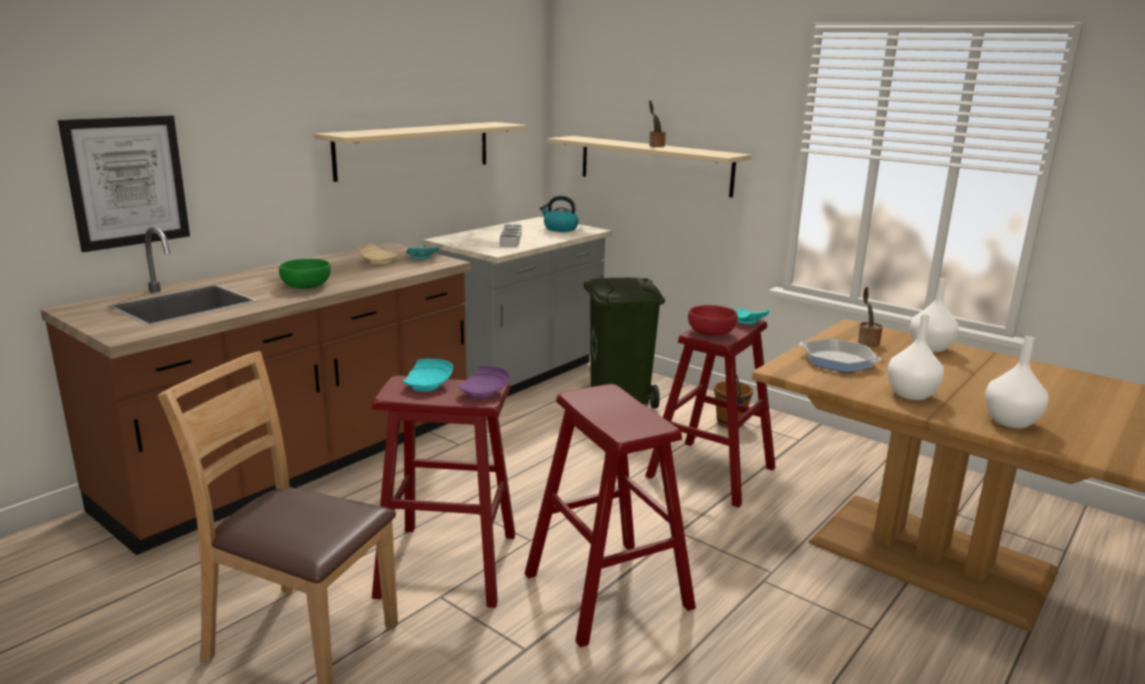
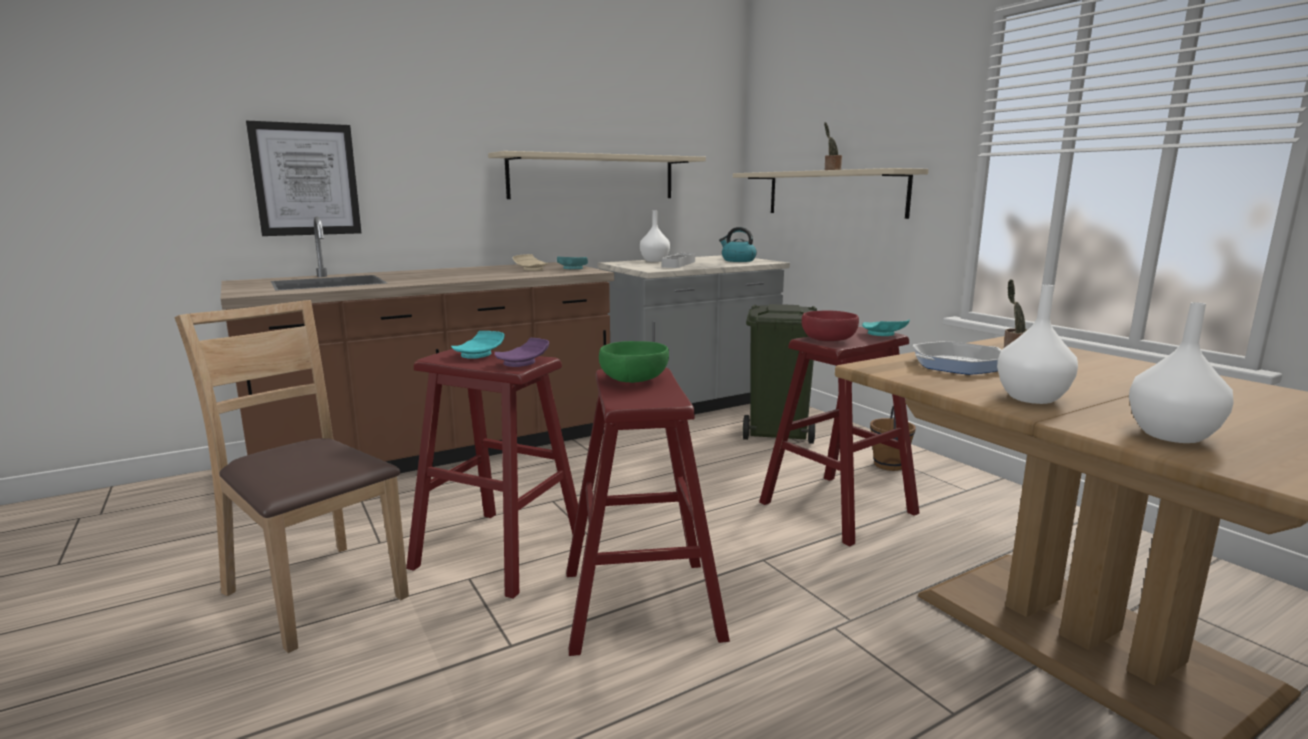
camera: 20 degrees right, 5 degrees down
green bowl [279,259,331,289] -> green bowl moved to [599,341,669,383]
frying pan [799,338,882,372] -> frying pan turned 105 degrees clockwise [913,341,1001,375]
white vase [910,278,959,352] -> white vase moved to [640,210,670,262]

